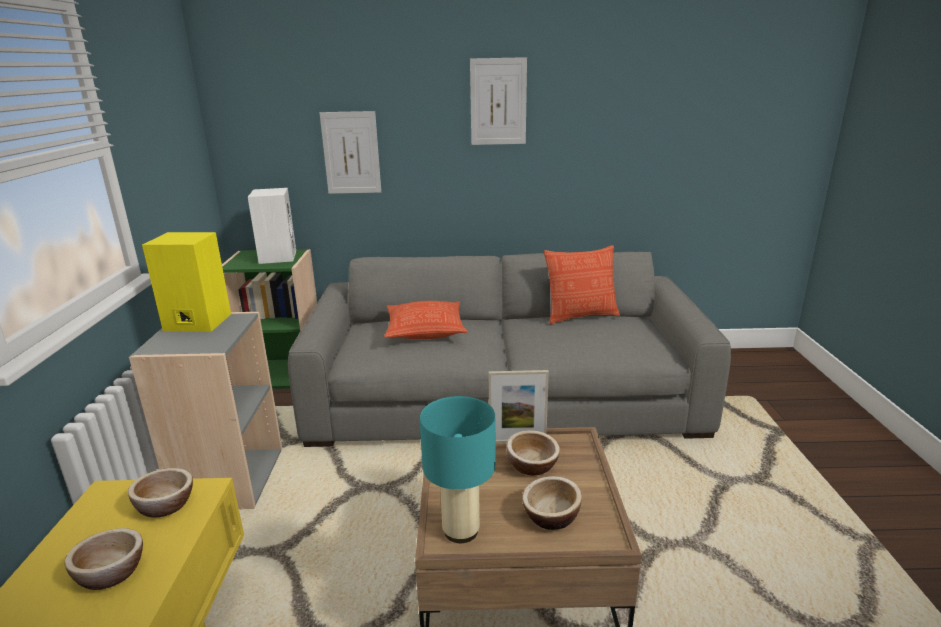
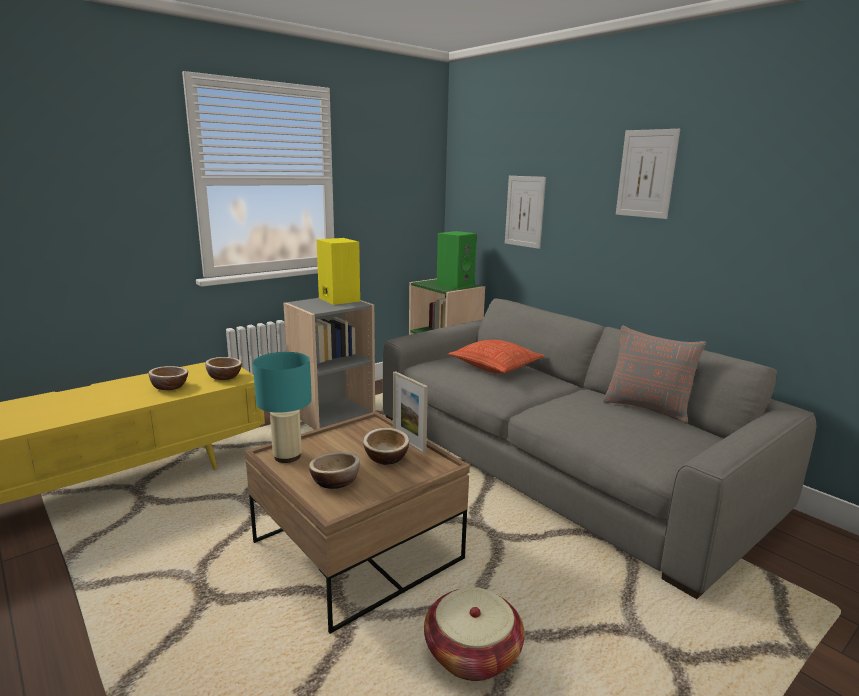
camera: 50 degrees right, 5 degrees down
white speaker [248,188,296,264] -> green speaker [436,231,477,289]
orange pillow [544,245,620,325] -> grey pillow [603,325,706,423]
none -> basket [424,587,524,681]

